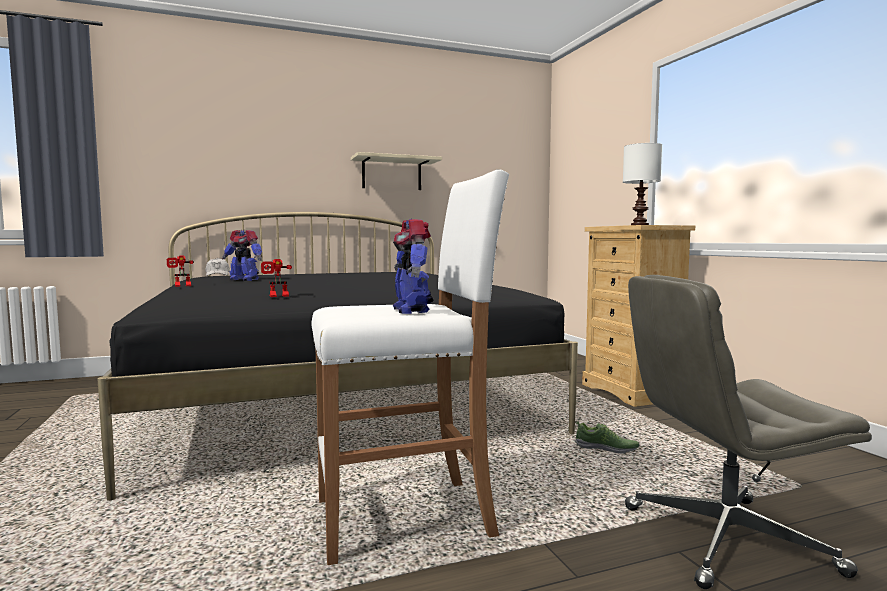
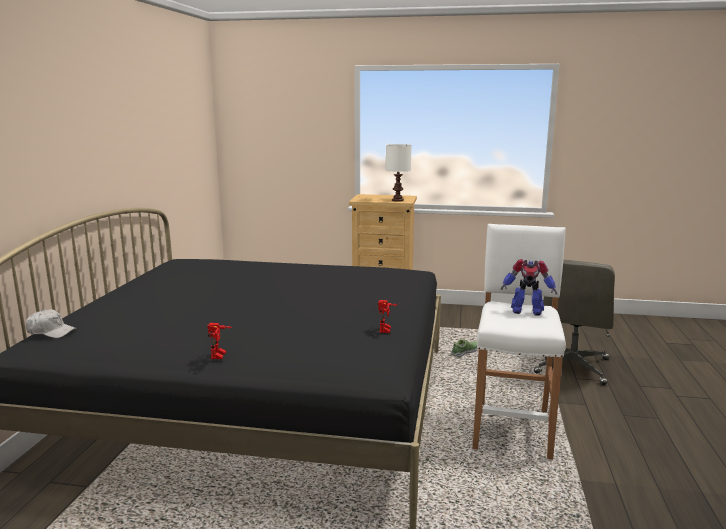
camera: 60 degrees left, 10 degrees up
toy robot [222,230,262,281] -> none
beige shelf [351,152,442,190] -> none

